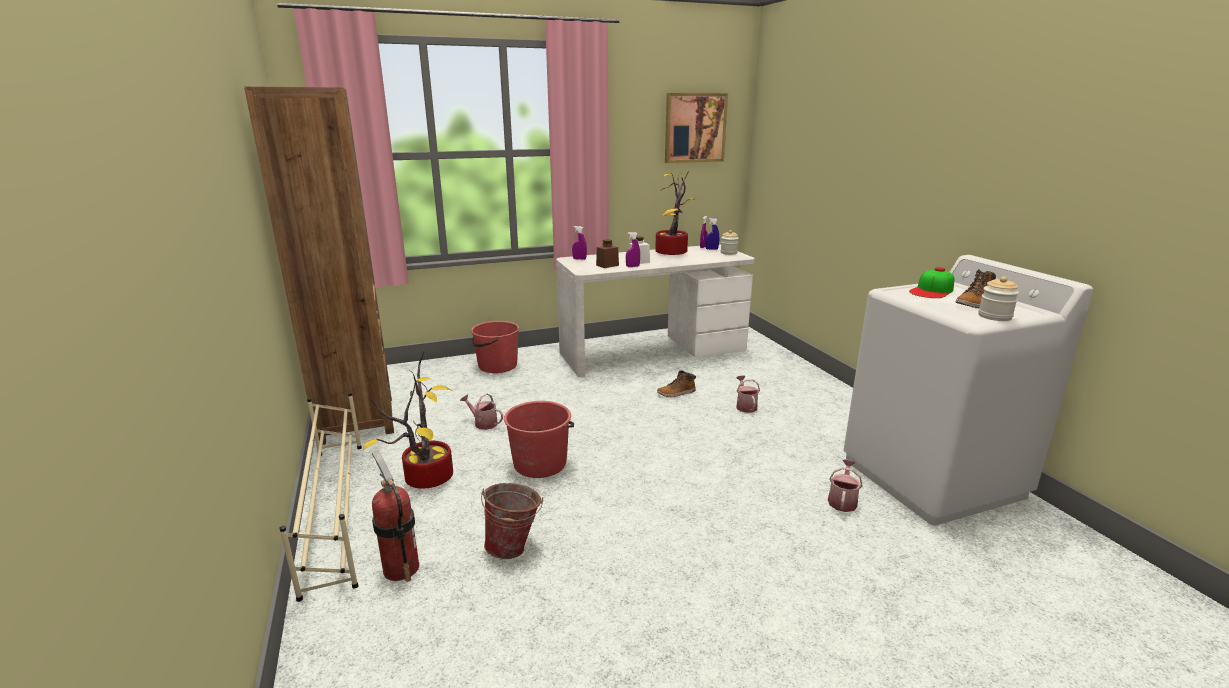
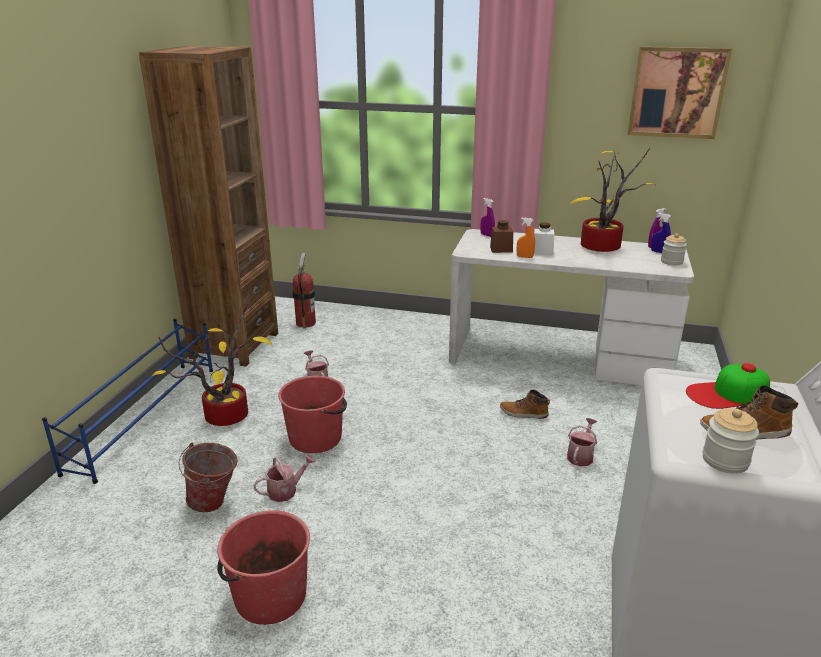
camera: 35 degrees right, 5 degrees up
beige shoe rack [279,393,362,602] -> blue shoe rack [42,319,213,484]
fire extinguisher [372,450,419,582] -> fire extinguisher moved to [292,252,316,329]
red bucket [471,321,519,373] -> red bucket moved to [217,510,310,625]
purple spray bottle [626,232,640,267] -> orange spray bottle [517,217,535,258]
watering can [828,459,863,512] -> watering can moved to [253,454,316,502]

